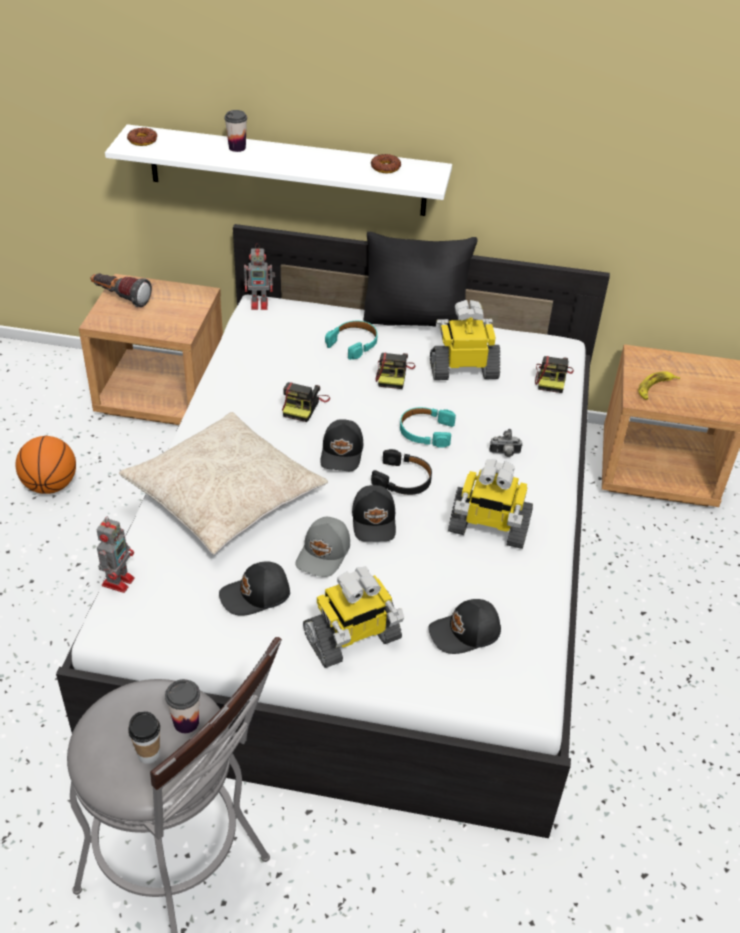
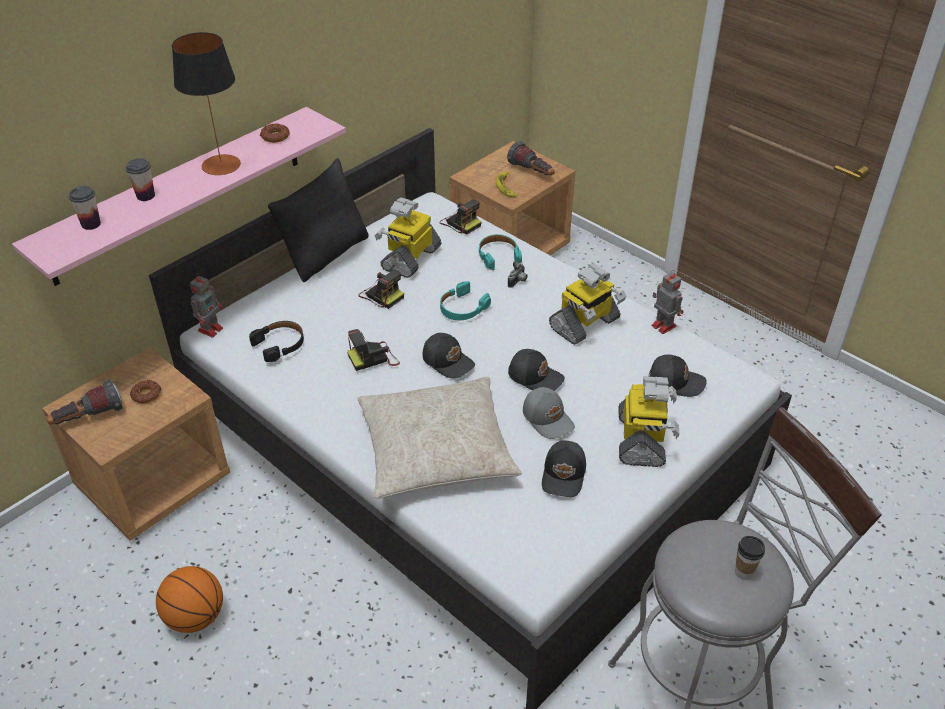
camera: 55 degrees left, 0 degrees up
toy robot [97,516,134,593] -> toy robot moved to [651,270,683,334]
white shelf [105,124,452,216] -> pink shelf [12,107,346,286]
donut [127,128,157,146] -> donut moved to [130,380,161,404]
cup [165,679,200,733] -> cup moved to [69,186,101,230]
camera [282,382,330,422] -> camera turned 105 degrees clockwise [347,329,400,371]
turquoise headphones [325,321,378,360] -> turquoise headphones moved to [479,234,522,271]
black headphones [371,449,432,495] -> black headphones moved to [249,321,304,362]
black cap [428,599,501,654] -> black cap turned 90 degrees counterclockwise [649,355,707,397]
none -> table lamp [172,32,241,175]
none -> flashlight [507,141,555,176]

